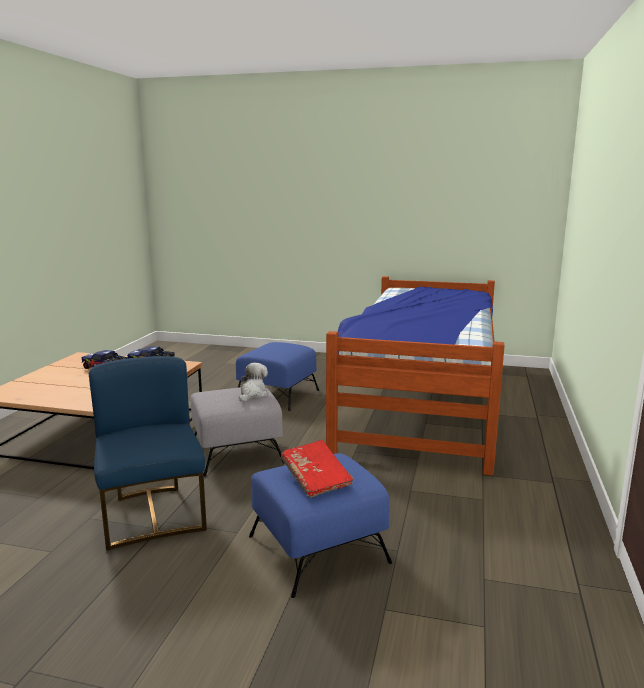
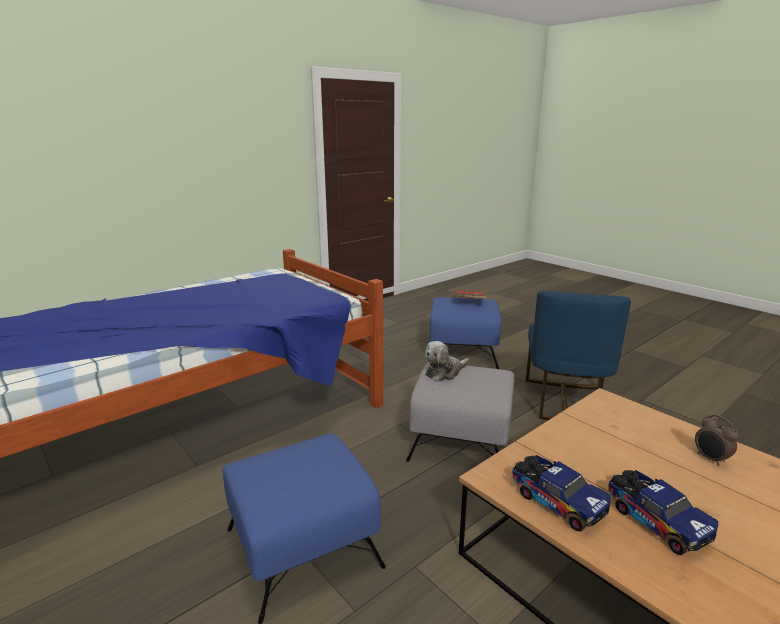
camera: 145 degrees left, 5 degrees up
none -> alarm clock [695,414,739,466]

